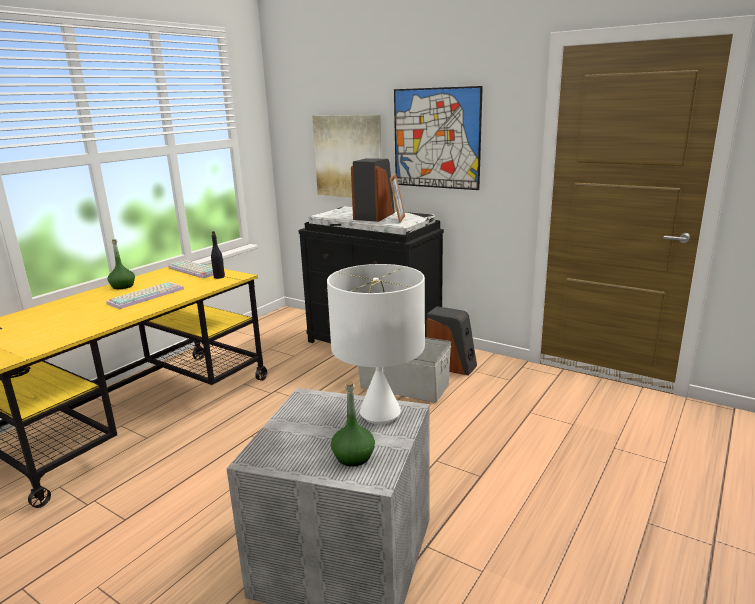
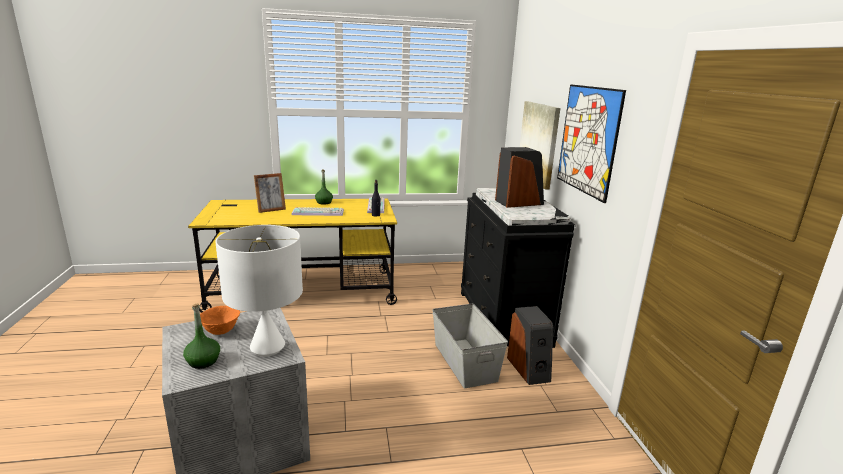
camera: 45 degrees right, 0 degrees up
picture frame [390,174,405,223] -> picture frame moved to [254,173,286,213]
none -> orange bowl [200,306,240,335]

